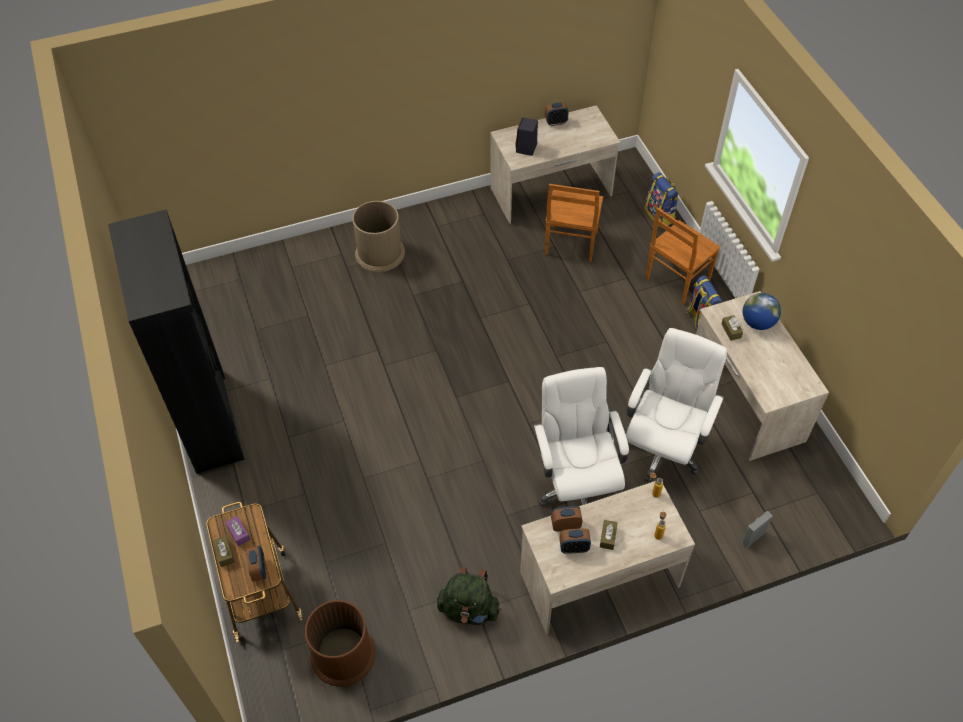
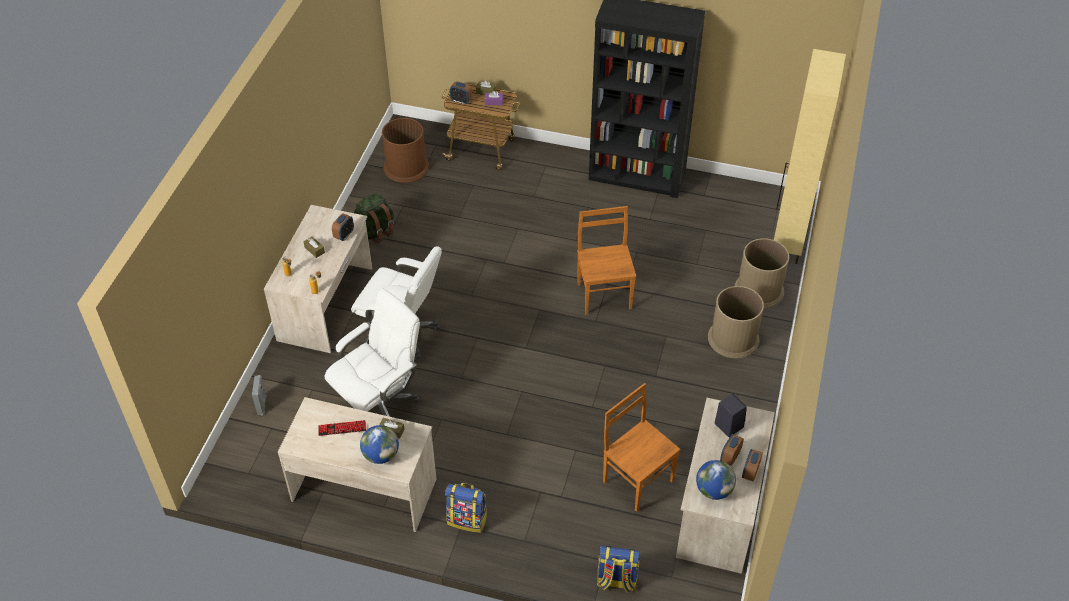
camera: 125 degrees right, 5 degrees down
alarm clock [559,528,591,554] -> alarm clock moved to [720,434,744,466]
white office chair [626,328,727,482] -> white office chair turned 105 degrees counterclockwise [324,288,420,417]
brown chair [646,208,721,304] -> brown chair moved to [577,206,636,315]
none -> keyboard [319,420,366,436]
none -> globe [696,460,736,500]
none -> brown trash can [735,238,789,309]
none -> beige cabinet [774,49,846,264]

